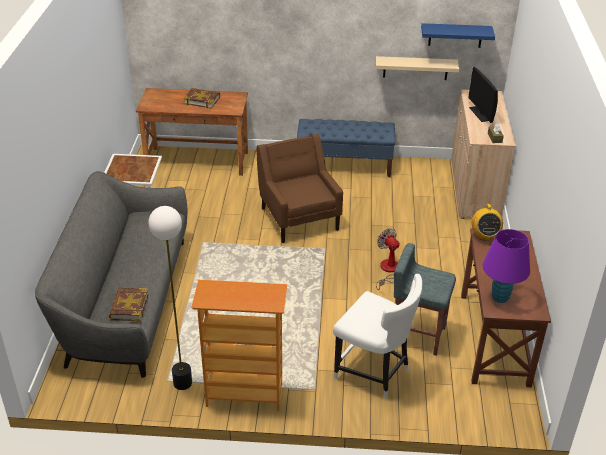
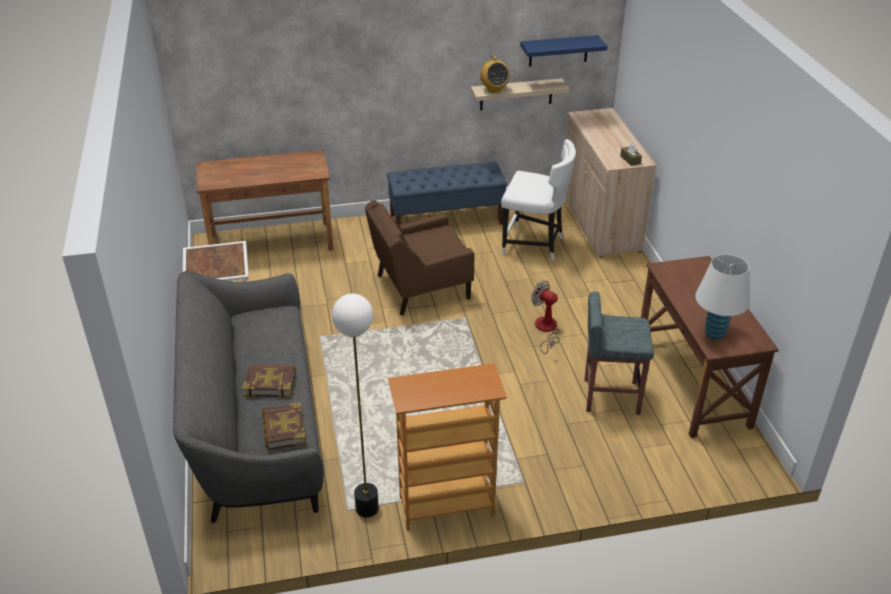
camera: 15 degrees left, 0 degrees up
book [183,88,220,108] -> book moved to [242,365,295,397]
brown armchair [256,134,343,243] -> brown armchair turned 75 degrees counterclockwise [365,200,474,315]
white chair [333,274,422,399] -> white chair moved to [501,139,576,260]
monitor [468,67,498,123] -> none
radio [472,204,503,241] -> radio moved to [480,56,510,93]
purple table lamp [483,229,530,303] -> white table lamp [695,254,750,340]

